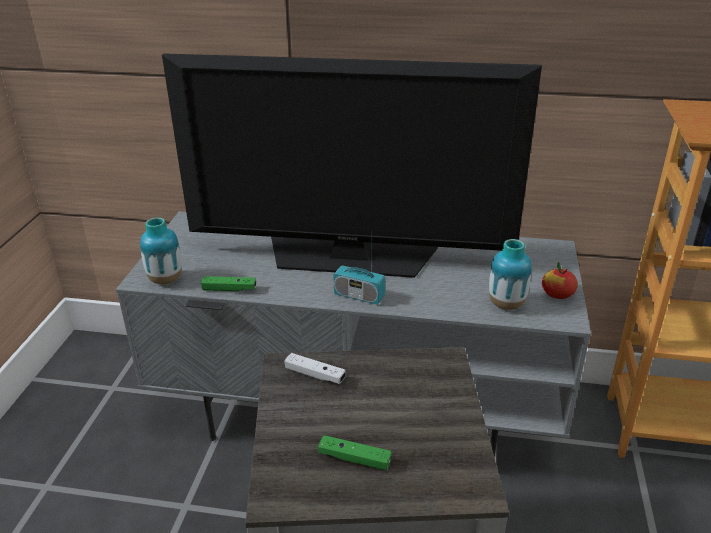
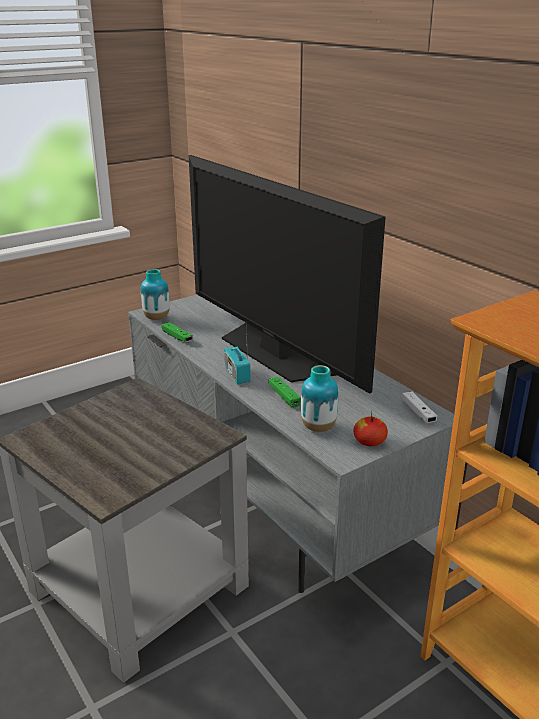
camera: 45 degrees right, 5 degrees down
white game controller [284,353,346,384] -> white game controller moved to [402,391,437,423]
green game controller [318,435,392,470] -> green game controller moved to [268,377,301,408]

